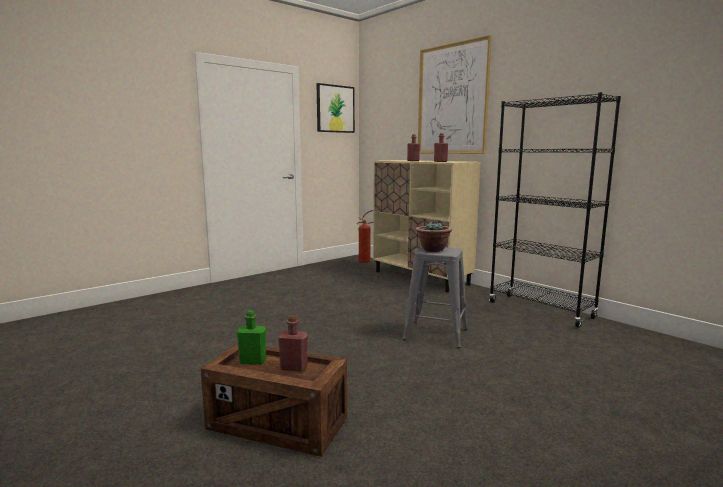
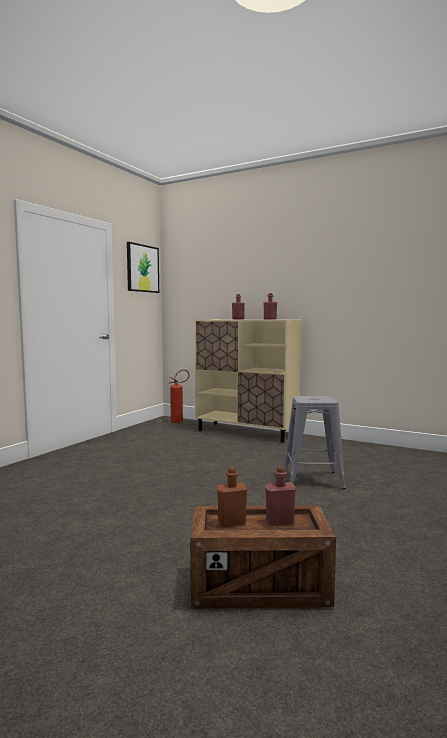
camera: 20 degrees left, 5 degrees down
green bottle [237,310,266,365] -> brown bottle [217,467,247,527]
potted plant [416,221,452,252] -> none
picture [418,35,492,154] -> none
black bookcase [489,92,621,328] -> none

